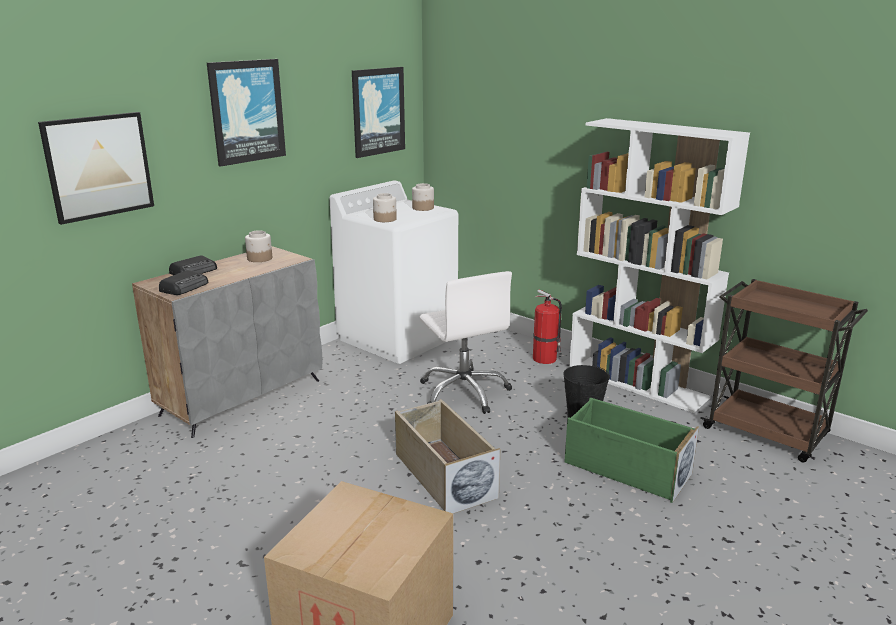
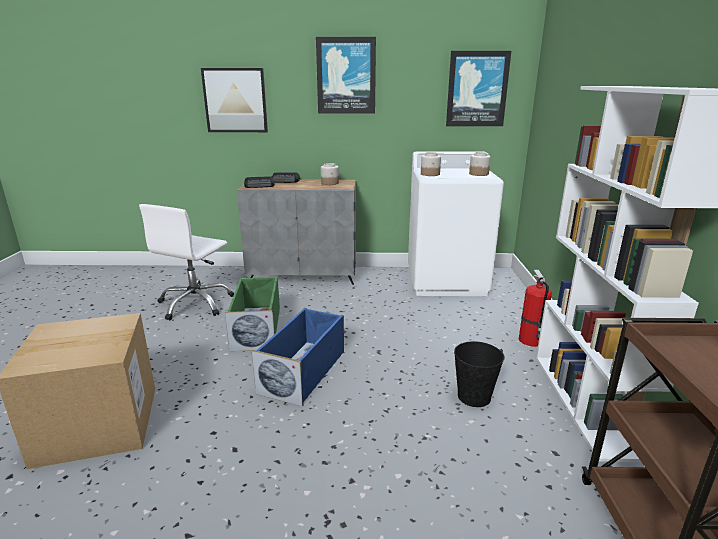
camera: 50 degrees right, 0 degrees up
beige storage box [395,399,500,514] -> blue storage box [252,308,344,407]
white office chair [420,271,512,414] -> white office chair moved to [139,204,234,320]
green storage box [565,397,699,503] -> green storage box moved to [225,277,280,351]

